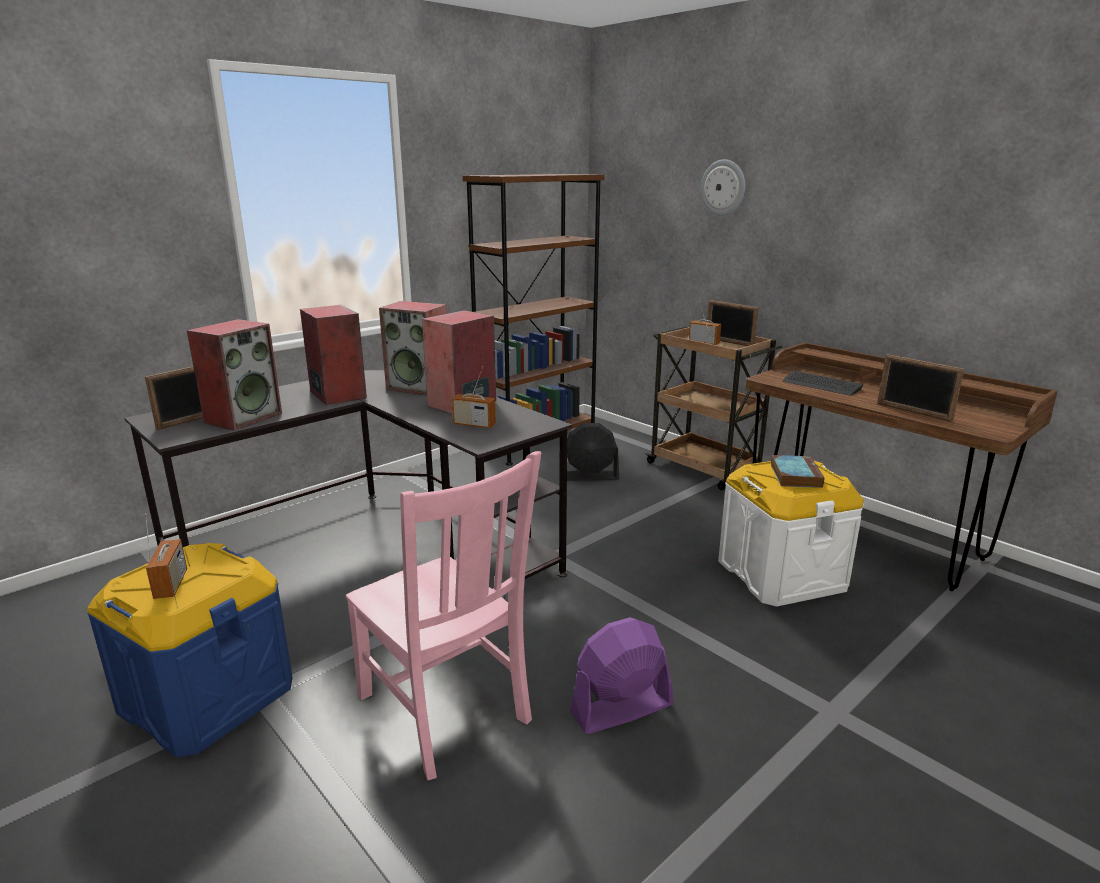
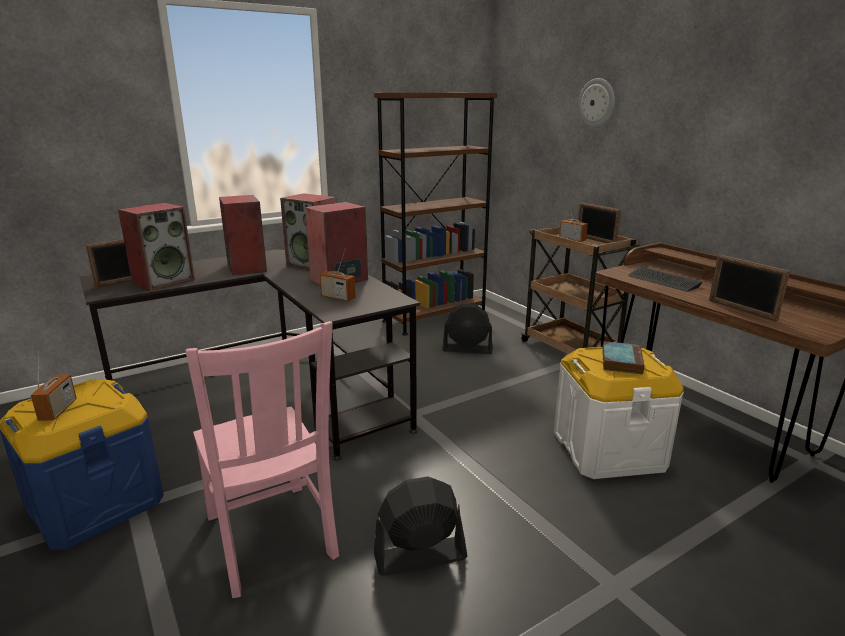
camera: 10 degrees right, 0 degrees up
purple fan [570,617,674,734] -> black fan [374,476,468,576]

